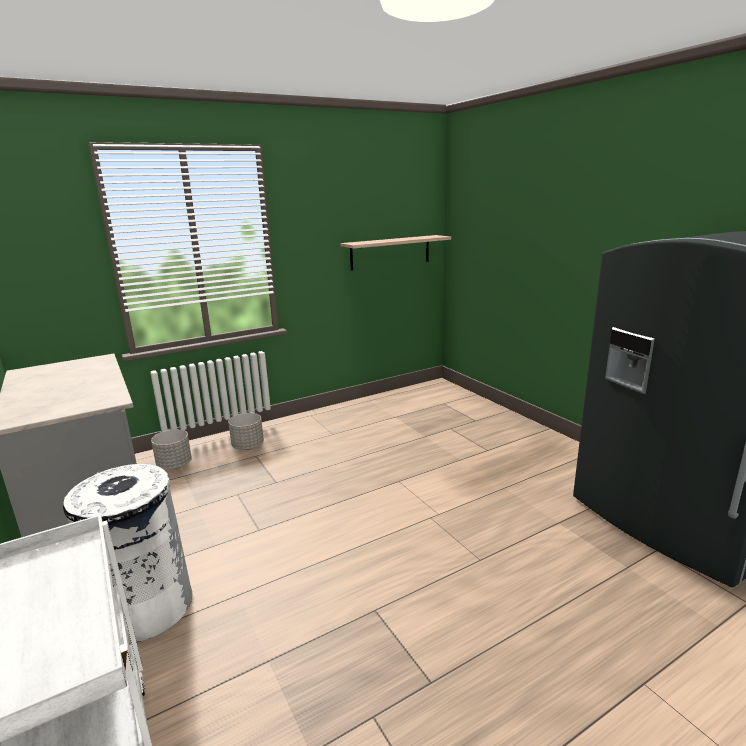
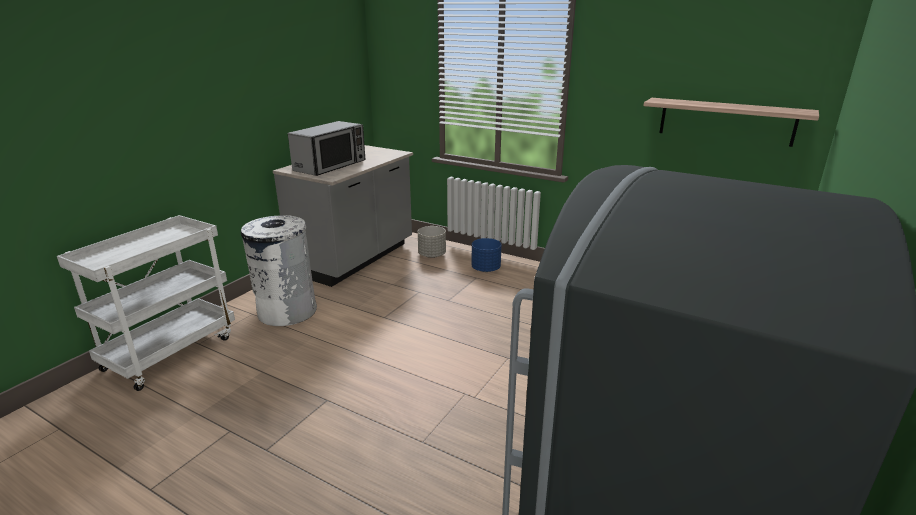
camera: 60 degrees right, 5 degrees up
grey planter [228,413,264,450] -> blue planter [471,238,502,272]
none -> microwave [288,121,366,176]

